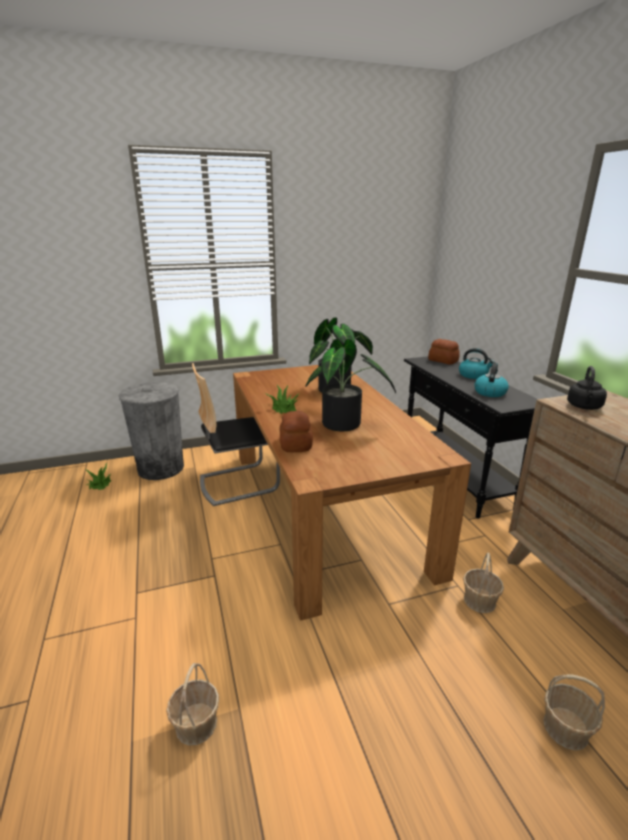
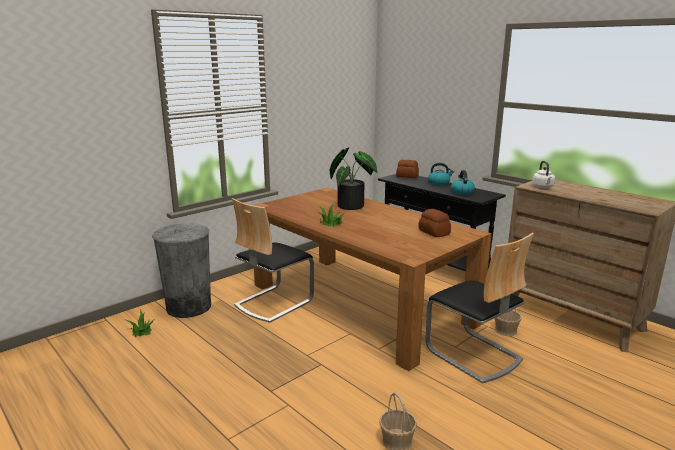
camera: 25 degrees left, 5 degrees down
bread [280,411,313,452] -> bread moved to [418,209,451,237]
potted plant [305,339,396,432] -> none
basket [543,674,605,751] -> none
black kettle [567,366,607,410] -> white kettle [532,161,555,188]
none -> chair [426,233,534,384]

